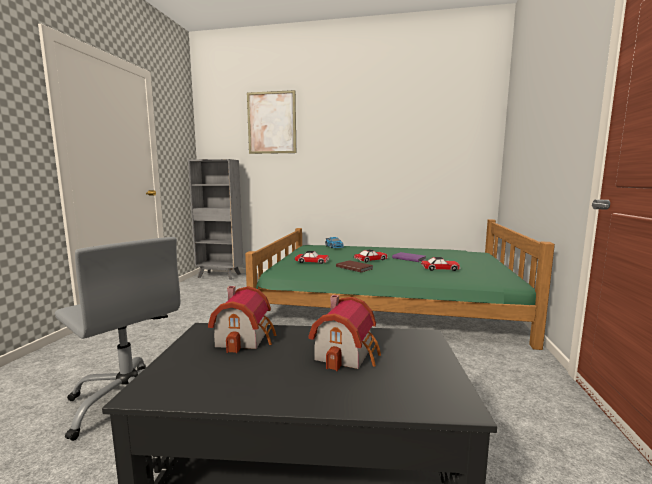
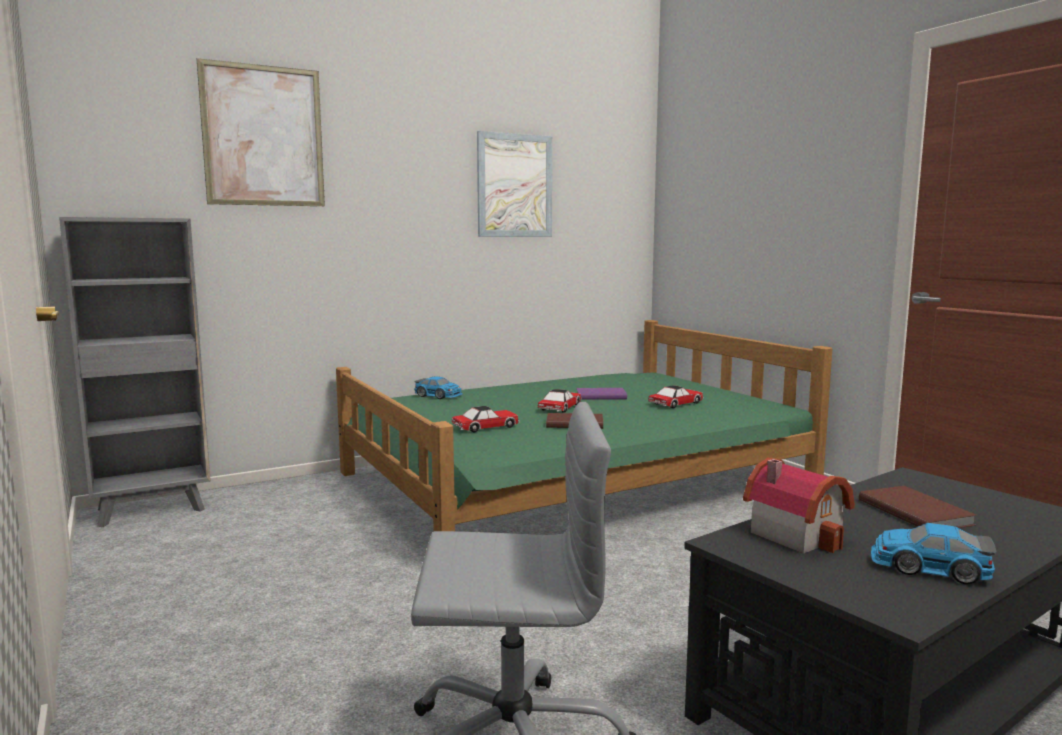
camera: 40 degrees left, 0 degrees up
toy house [308,295,381,371] -> brown book [859,486,977,528]
none -> picture [477,131,552,237]
none -> toy car [871,523,996,584]

